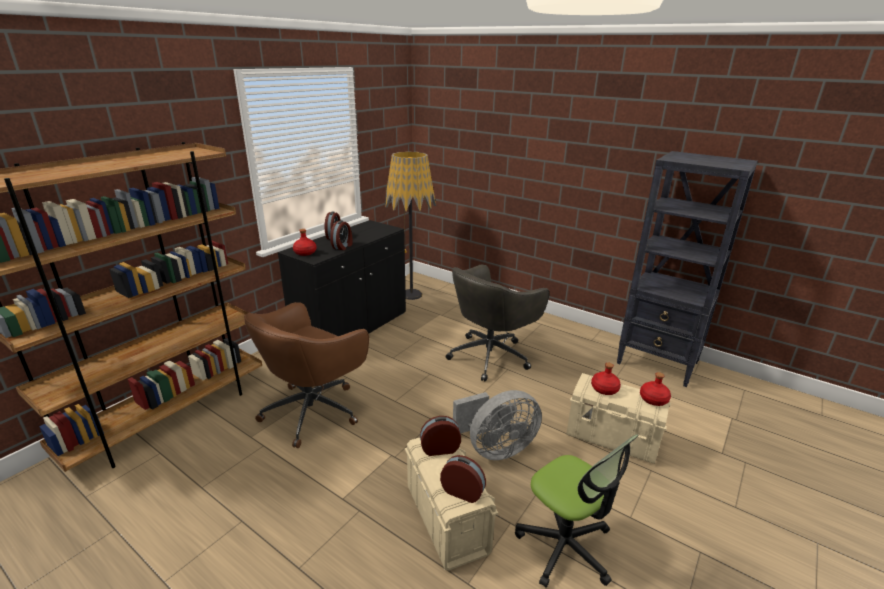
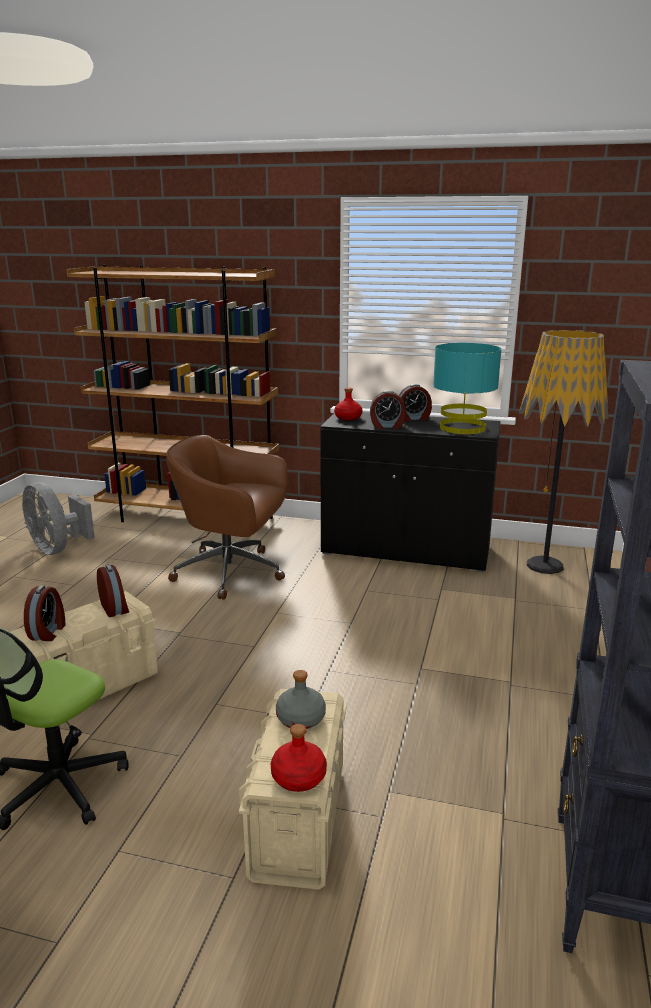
camera: 70 degrees right, 5 degrees down
grey office chair [446,265,550,382] -> none
grey fan [453,390,542,460] -> grey fan moved to [22,482,95,555]
red bottle [591,363,621,395] -> grey bottle [276,670,326,729]
none -> turquoise table lamp [433,343,502,434]

